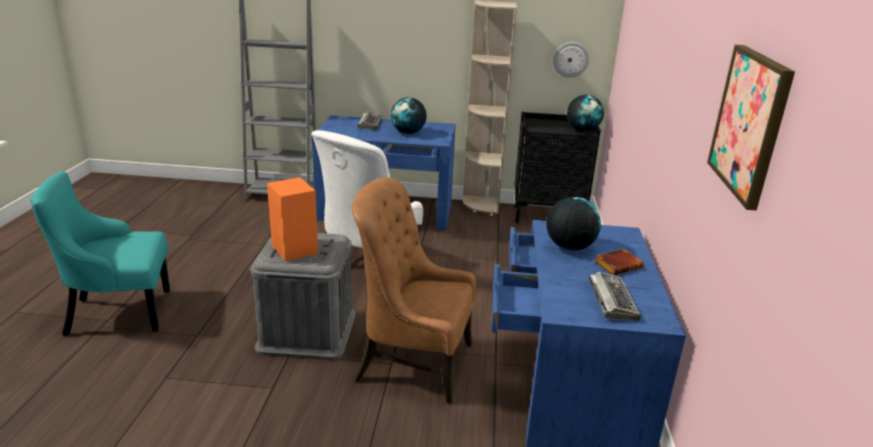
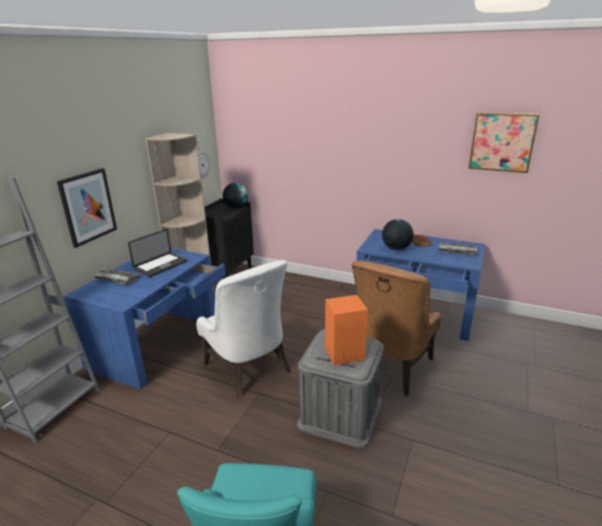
camera: 70 degrees left, 0 degrees up
globe [391,97,427,134] -> laptop [128,229,187,277]
none -> picture [57,168,117,248]

